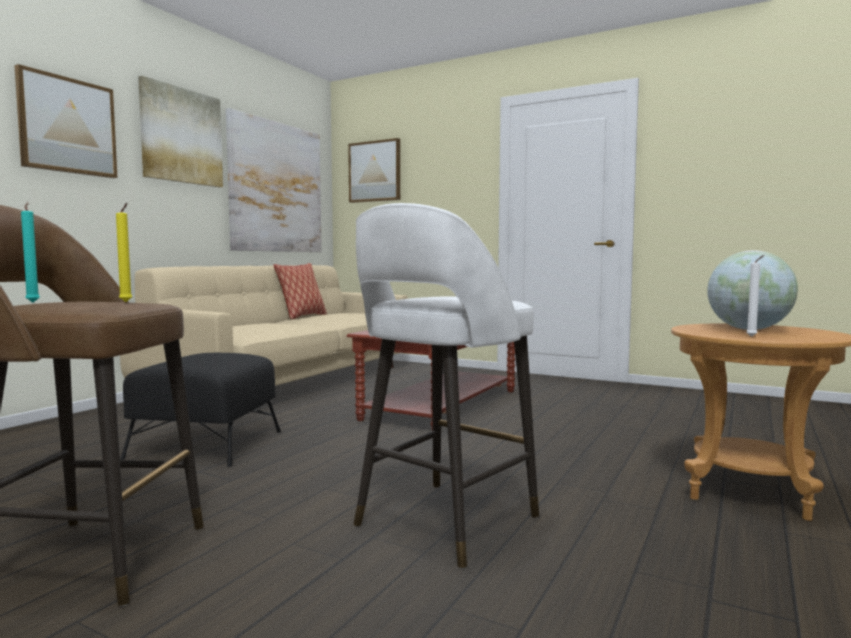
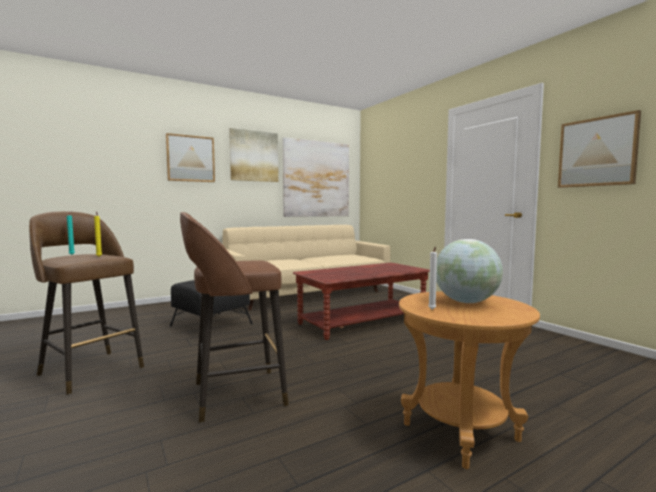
camera: 30 degrees right, 0 degrees up
pillow [273,263,327,319] -> none
picture [348,138,400,203] -> picture moved to [558,110,641,188]
white stool [353,203,539,569] -> brown stool [180,212,289,423]

